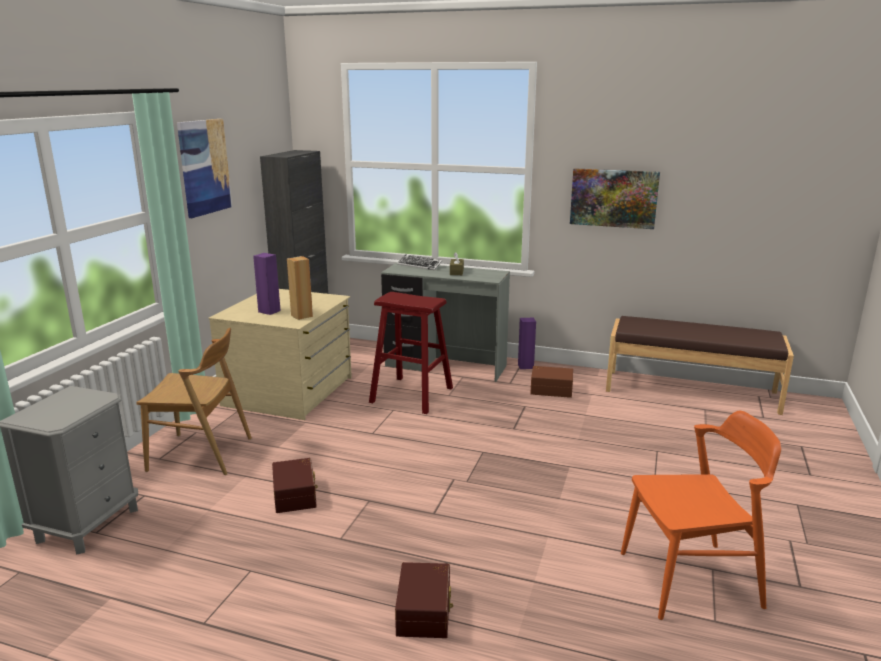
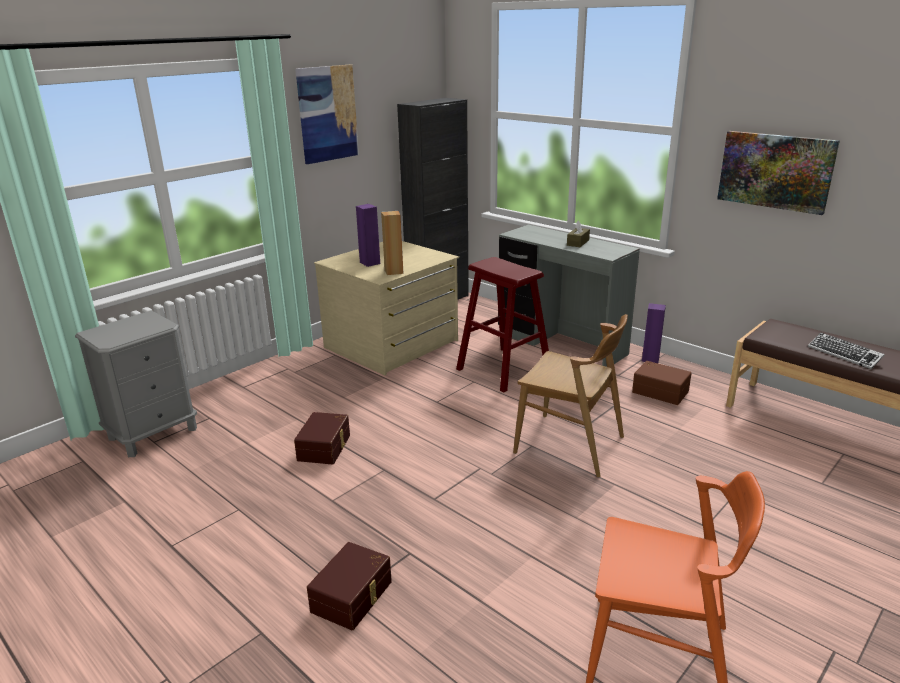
camera: 25 degrees right, 5 degrees up
brown chair [136,328,252,475] -> brown chair moved to [513,314,628,477]
keyboard [397,254,442,270] -> keyboard moved to [808,333,885,369]

